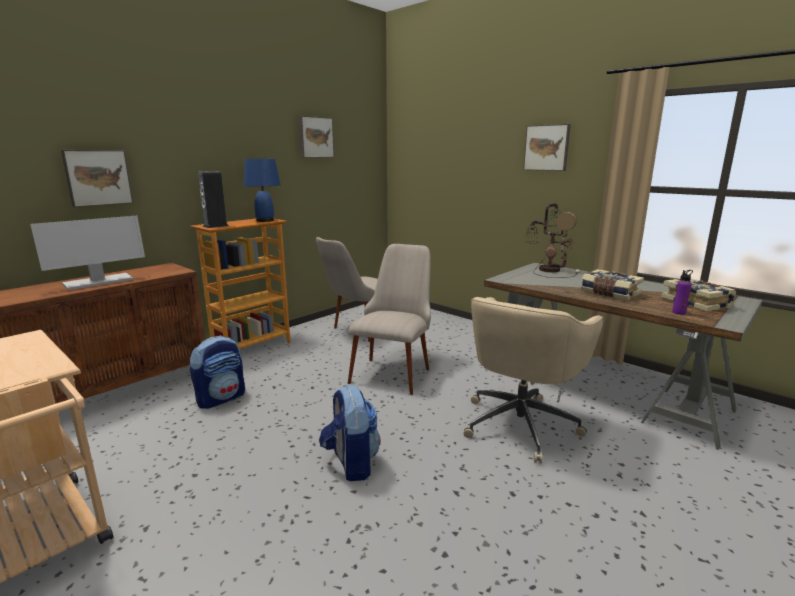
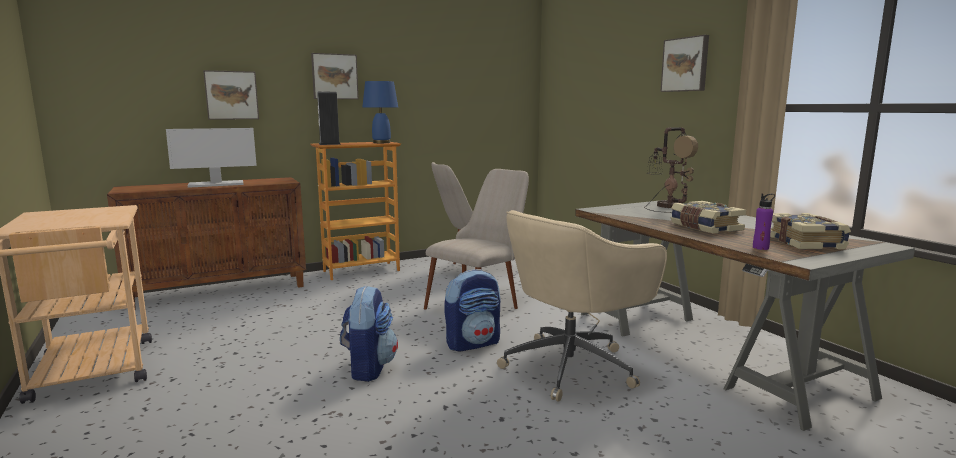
camera: 20 degrees right, 5 degrees down
backpack [190,336,245,409] -> backpack moved to [444,269,500,351]
picture [299,116,334,158] -> picture moved to [311,53,359,99]

